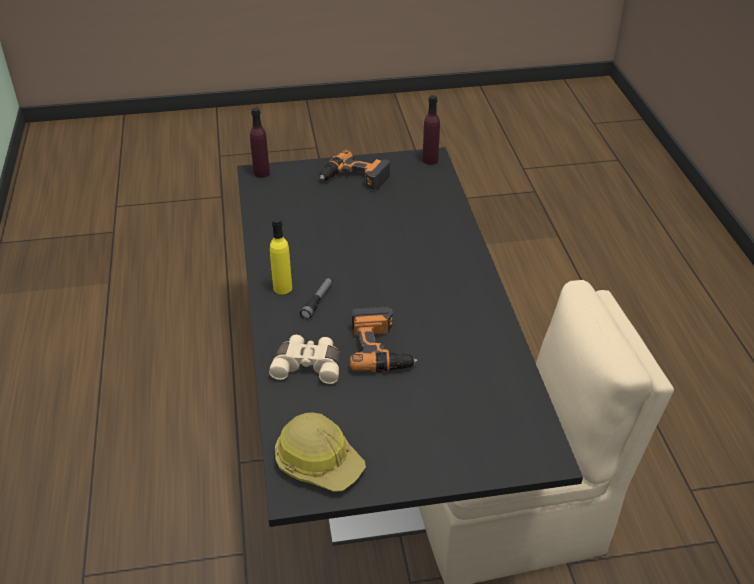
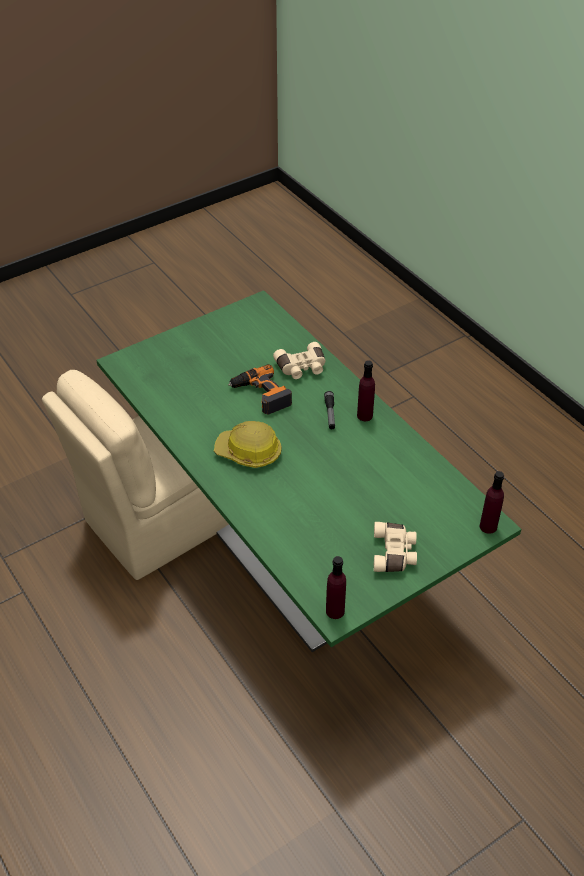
camera: 155 degrees right, 5 degrees up
black dining table [237,147,583,546] -> green dining table [96,290,521,652]
yellow bottle [270,217,292,294] -> purple bottle [357,360,375,421]
hard hat [275,412,366,492] -> hard hat moved to [214,421,282,468]
power drill [320,149,390,190] -> beige binoculars [374,522,417,572]

